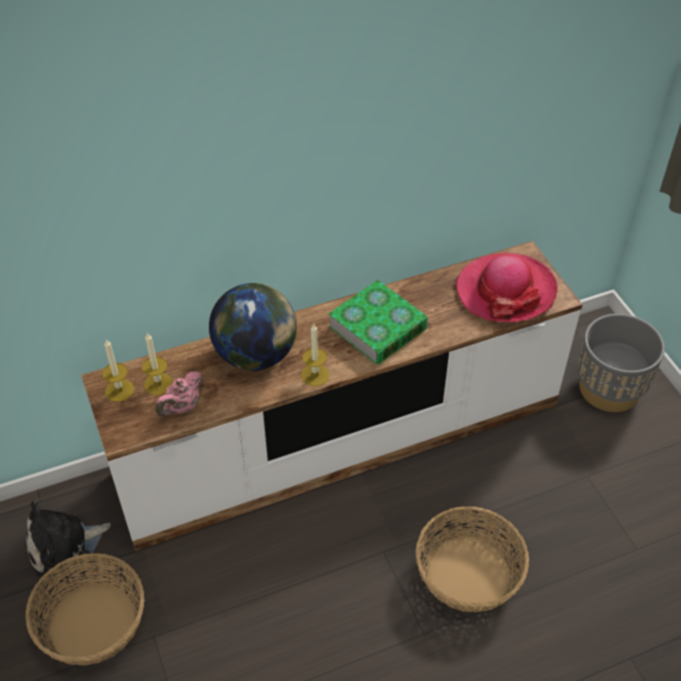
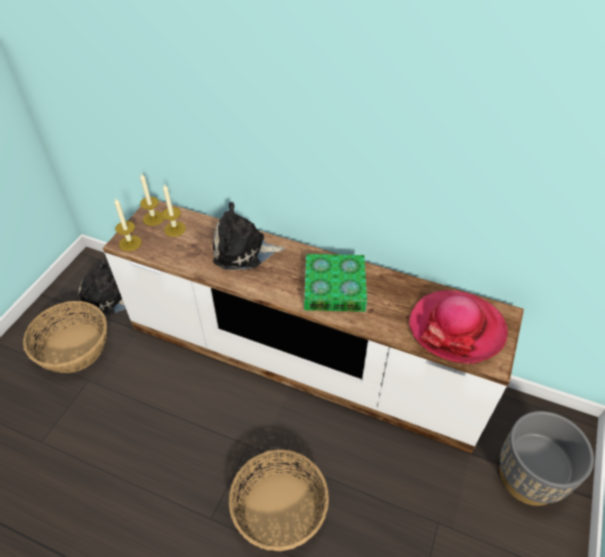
camera: 45 degrees right, 0 degrees up
pink teapot [155,371,202,417] -> none
globe [209,283,297,371] -> plush toy [213,202,285,270]
candle [301,324,330,386] -> candle moved to [114,198,142,251]

